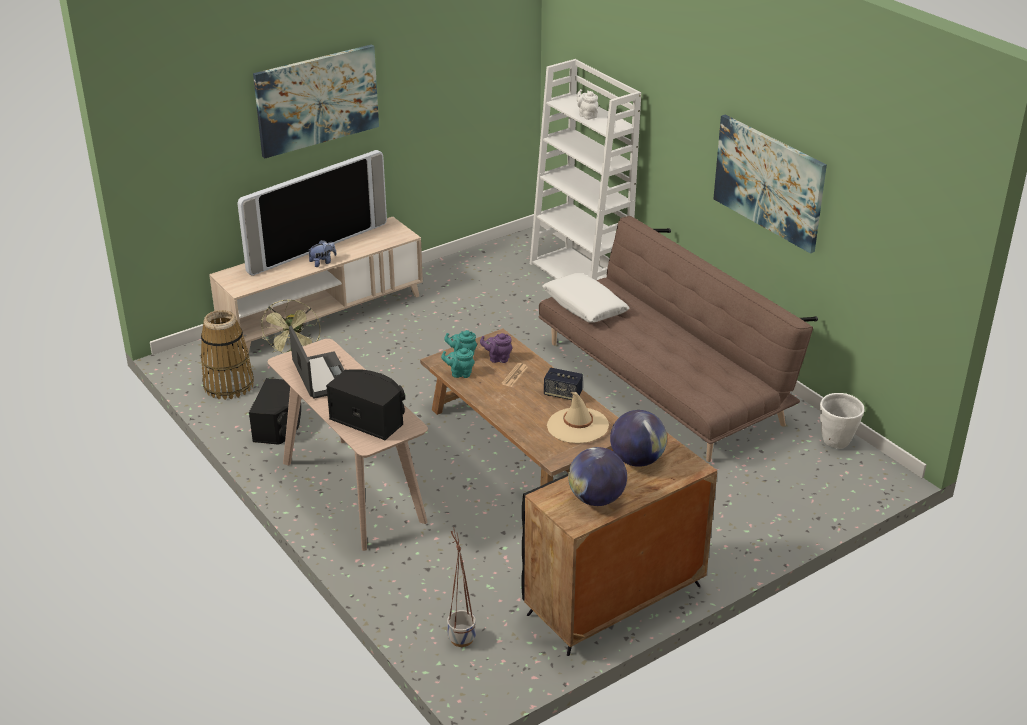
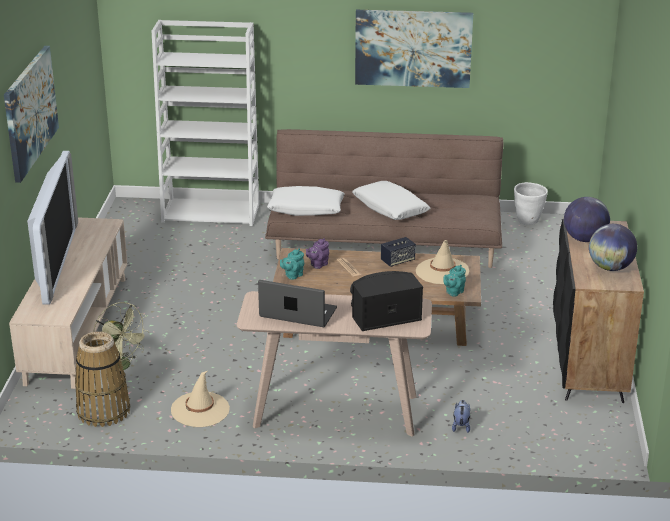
camera: 50 degrees left, 5 degrees down
black speaker [249,378,301,445] -> beige hat [171,371,230,427]
plush toy [309,240,336,267] -> plush toy moved to [452,400,470,433]
turquoise teapot [441,348,475,378] -> turquoise teapot moved to [444,265,466,297]
planter [447,527,476,647] -> none
white teapot [577,89,598,120] -> none
none -> white pillow [352,181,430,220]

